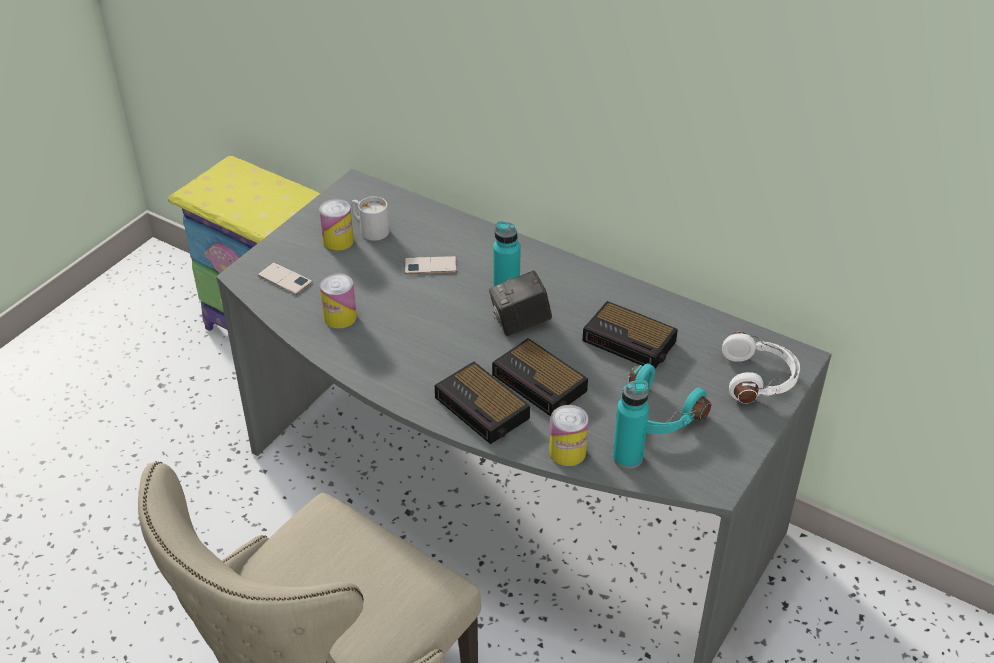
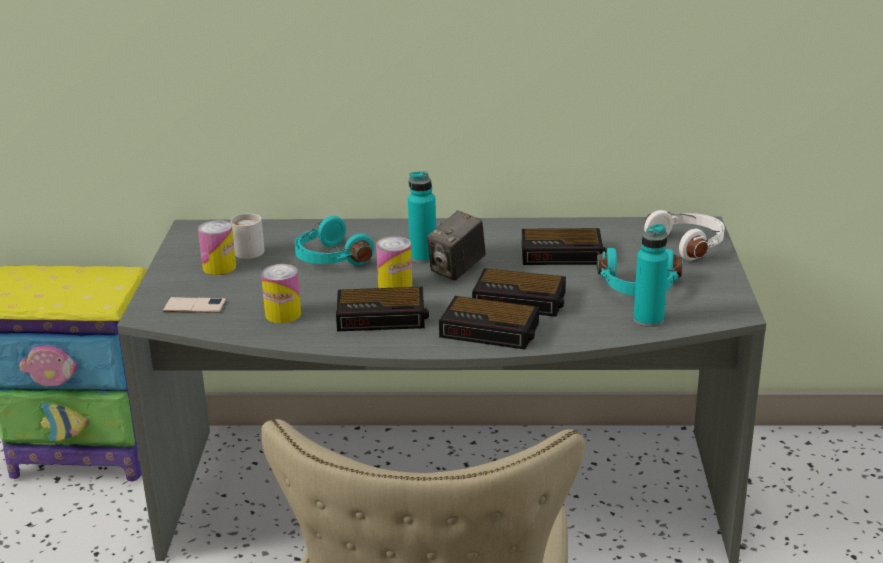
camera: 30 degrees left, 15 degrees down
phone [405,256,457,274] -> turquoise headphones [295,216,374,265]
can [549,405,589,466] -> can moved to [376,236,412,288]
none -> alarm clock [336,287,429,331]

